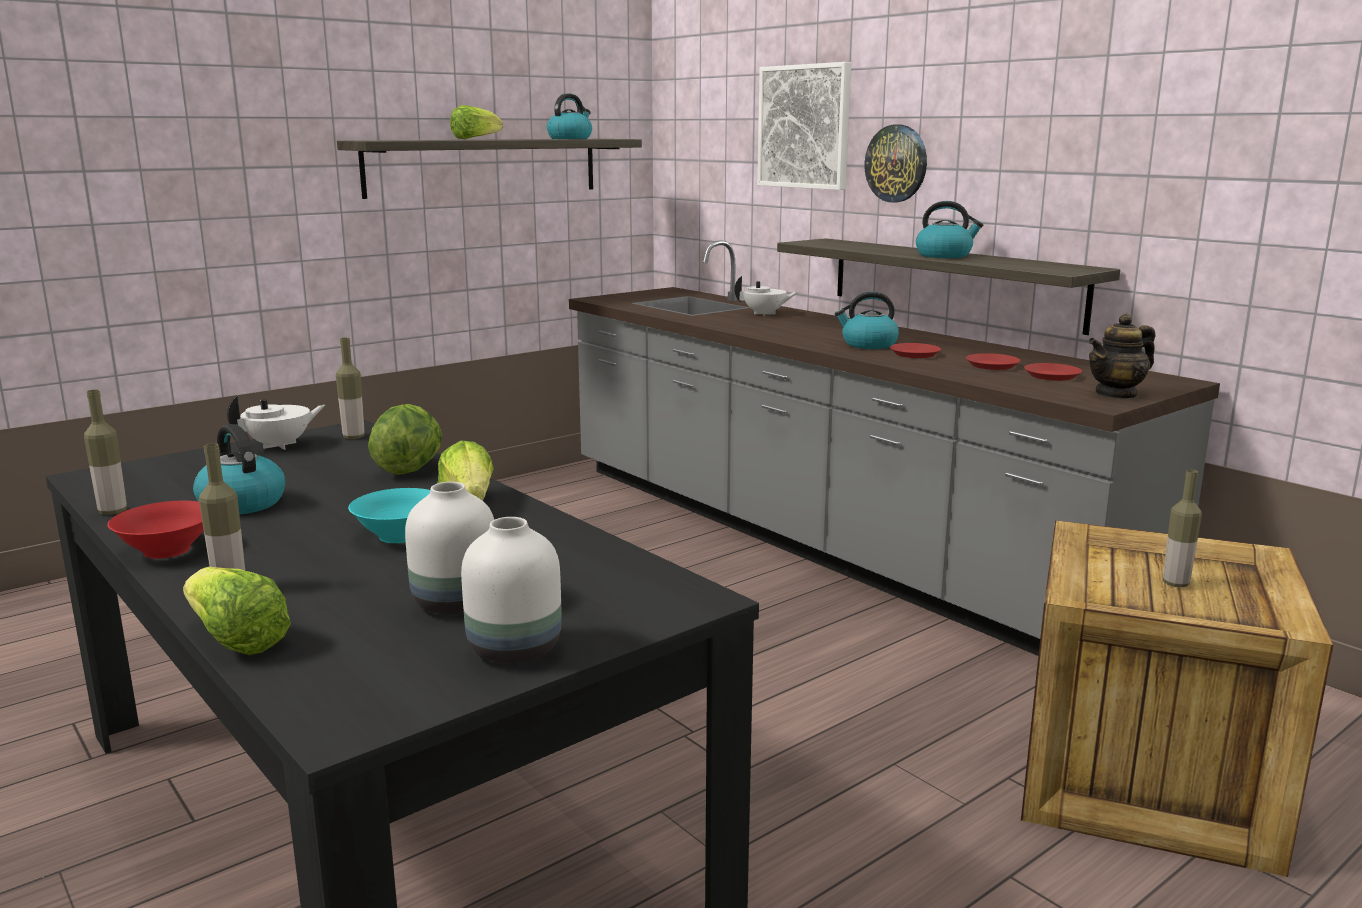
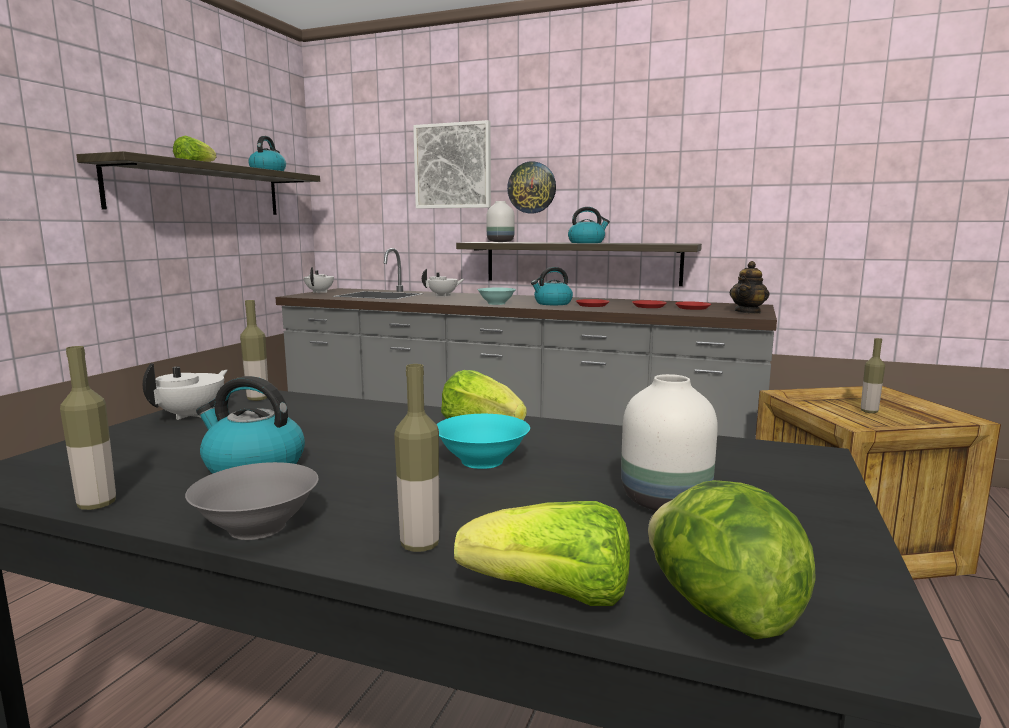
camera: 30 degrees left, 5 degrees down
red bowl [107,501,204,559] -> grey bowl [185,462,318,540]
lettuce [368,404,442,475] -> lettuce moved to [648,480,816,639]
white vase [461,517,562,663] -> white vase moved to [486,201,515,242]
none -> white teapot [304,267,334,293]
none -> turquoise bowl [477,288,516,305]

